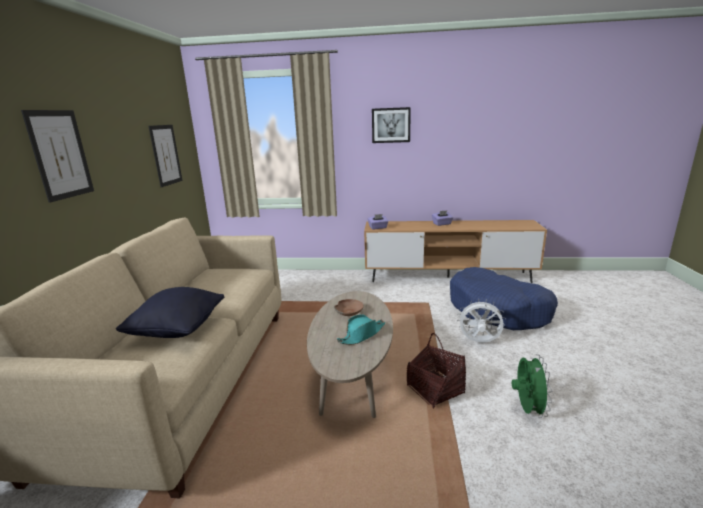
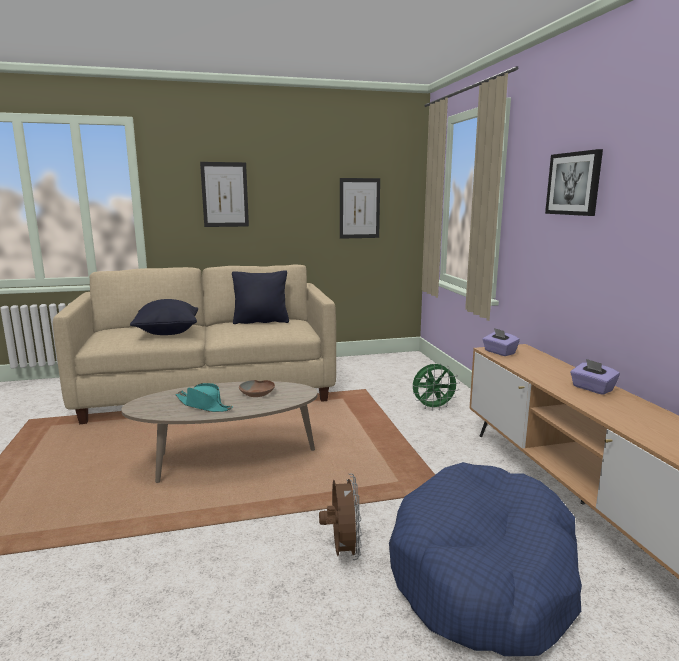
camera: 70 degrees right, 5 degrees down
basket [407,333,466,409] -> none
white fan [457,299,506,343] -> brown fan [319,474,362,560]
green fan [512,354,552,418] -> green fan moved to [413,364,460,411]
none -> black pillow [232,270,289,324]

